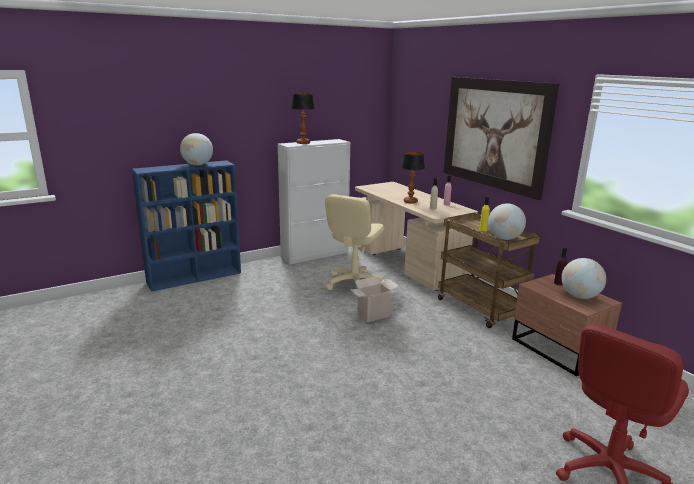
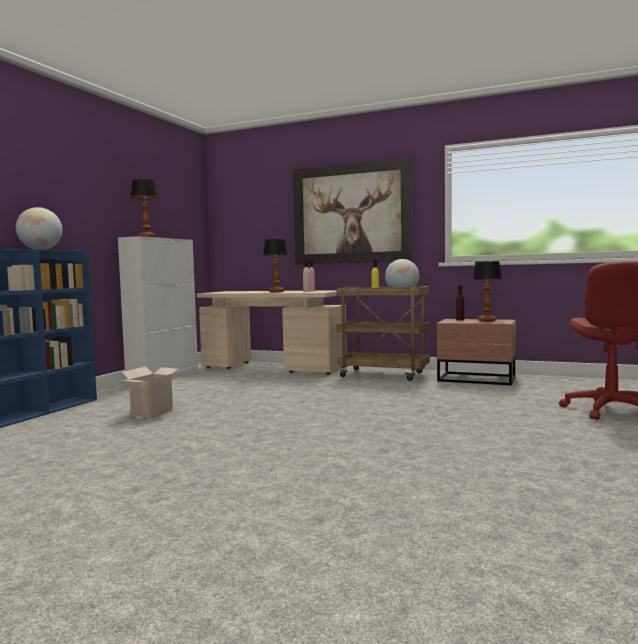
camera: 35 degrees left, 15 degrees down
beige office chair [325,194,385,290] -> none
cardboard box [350,276,399,322] -> cardboard box moved to [120,367,179,418]
globe [562,258,606,299] -> table lamp [473,261,502,322]

